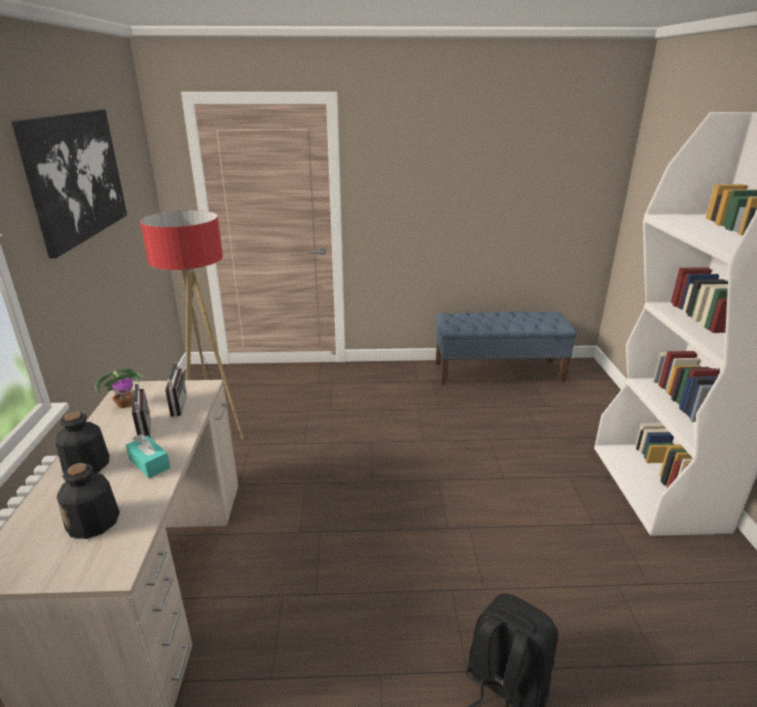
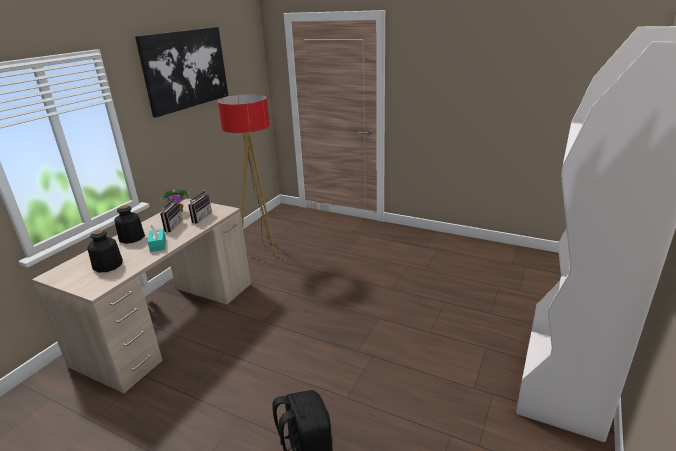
camera: 30 degrees right, 0 degrees up
blue bench [436,311,577,385] -> none

